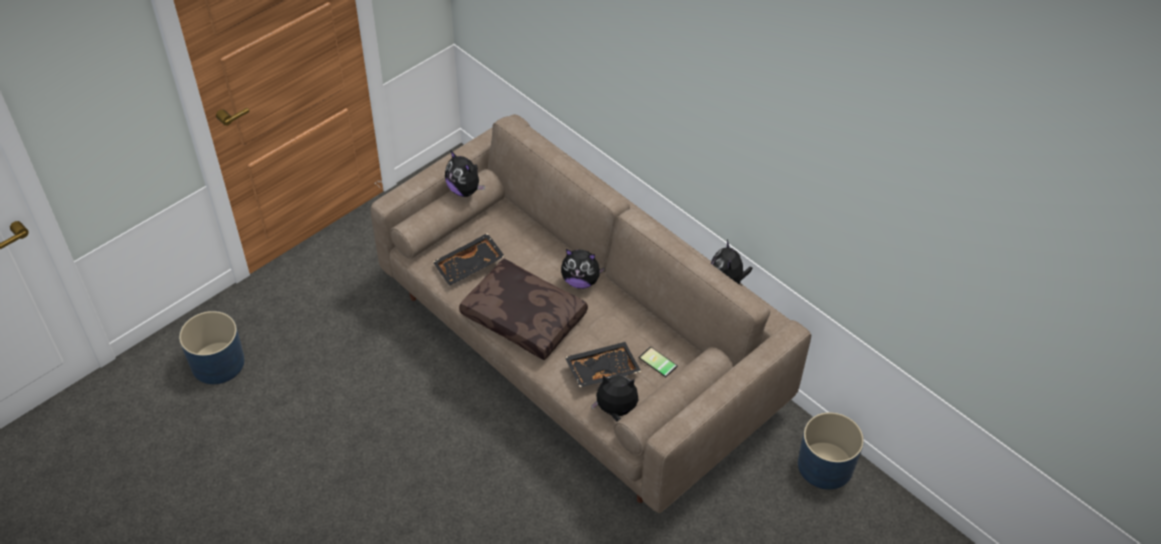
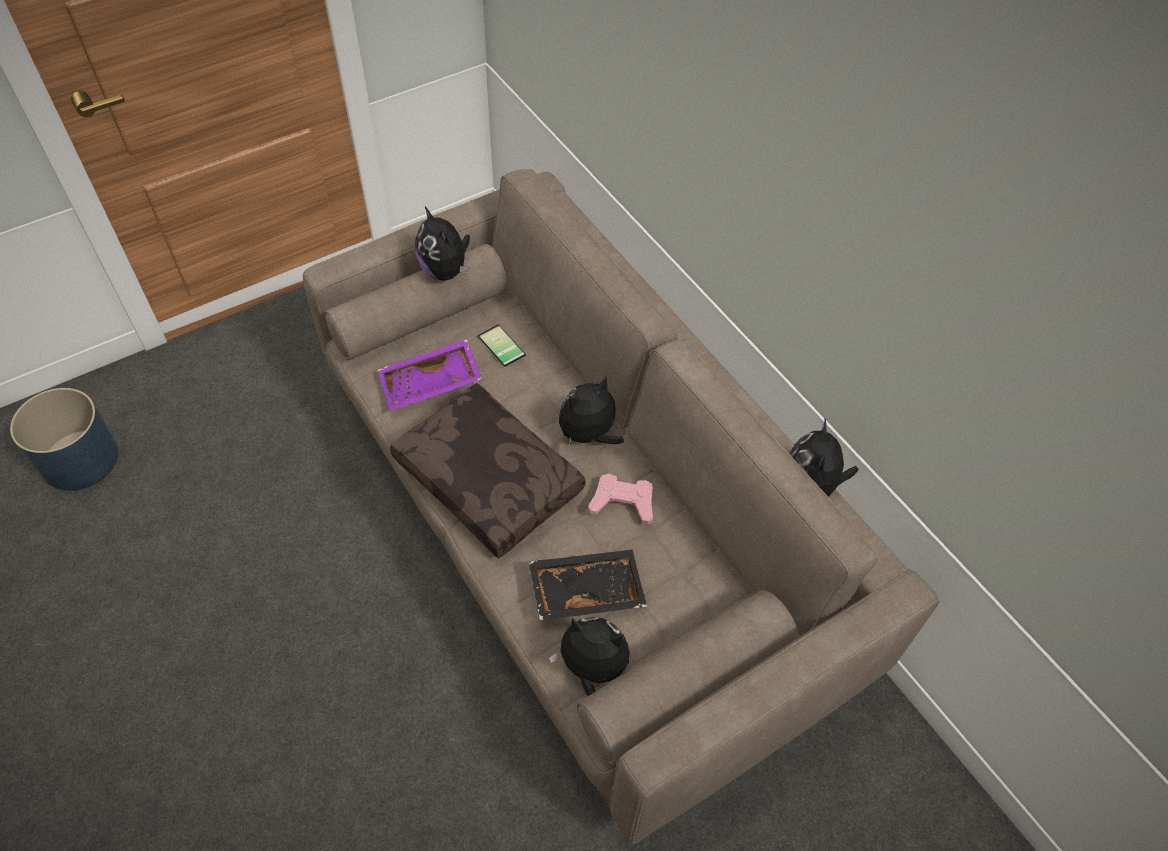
camera: 10 degrees right, 5 degrees up
black tray [433,233,505,286] -> purple tray [378,339,482,411]
plush toy [561,249,605,289] -> plush toy turned 120 degrees clockwise [559,376,624,450]
phone [638,346,678,377] -> phone moved to [478,324,526,367]
blue planter [798,412,864,490] -> none
none -> pink game controller [588,474,653,525]

